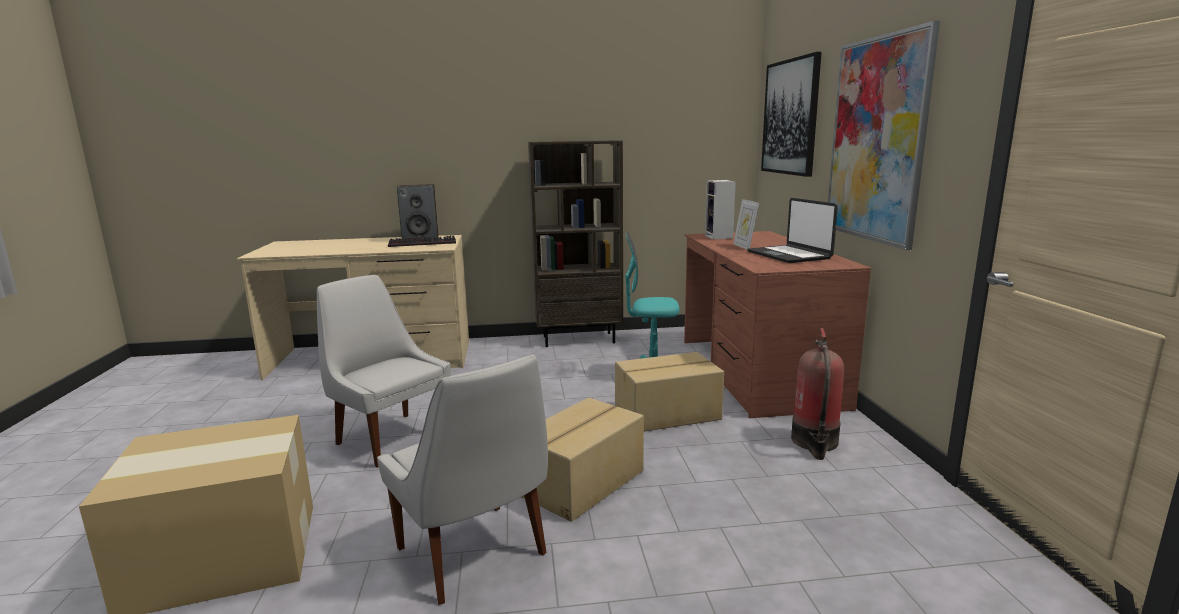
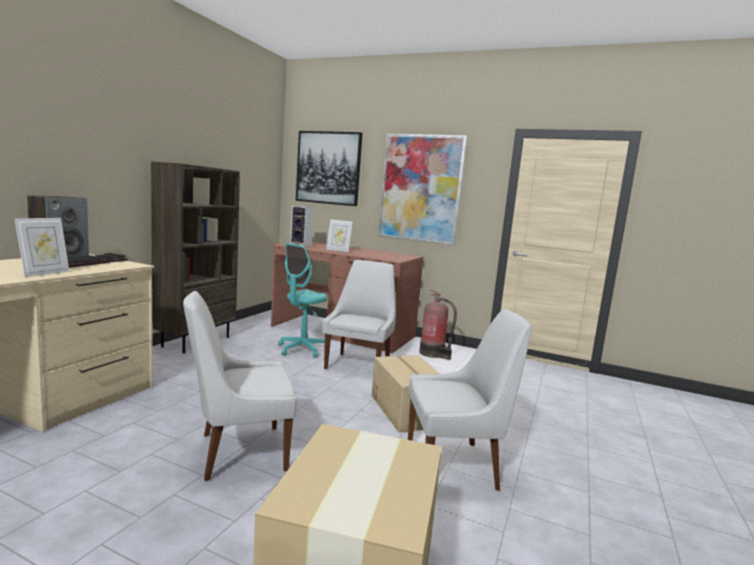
camera: 60 degrees left, 5 degrees down
cardboard box [615,352,724,432] -> white chair [322,260,396,369]
laptop [747,198,838,263] -> none
none -> picture frame [14,218,69,277]

